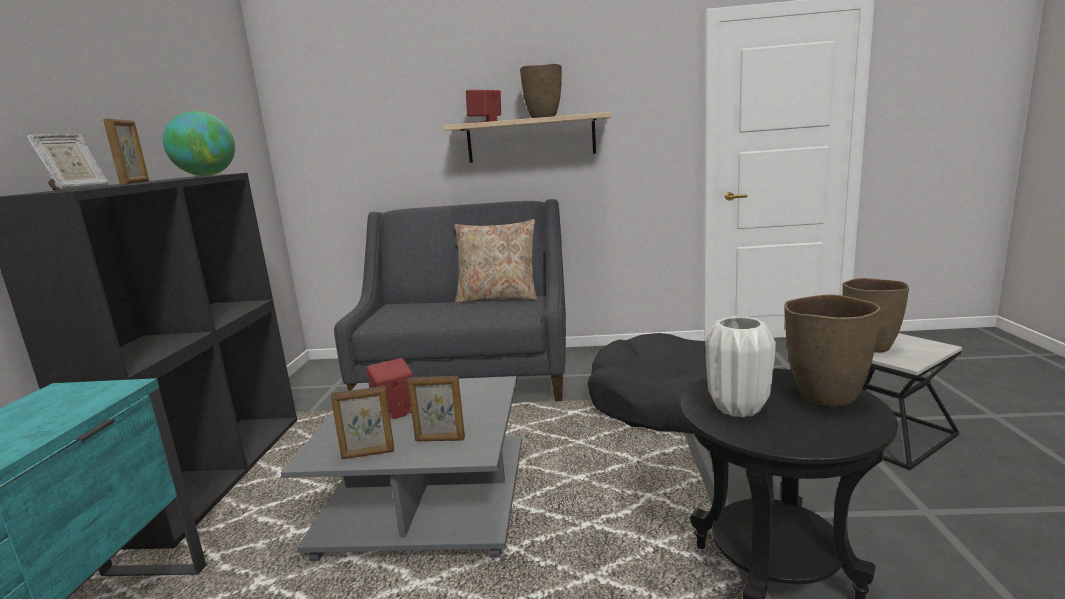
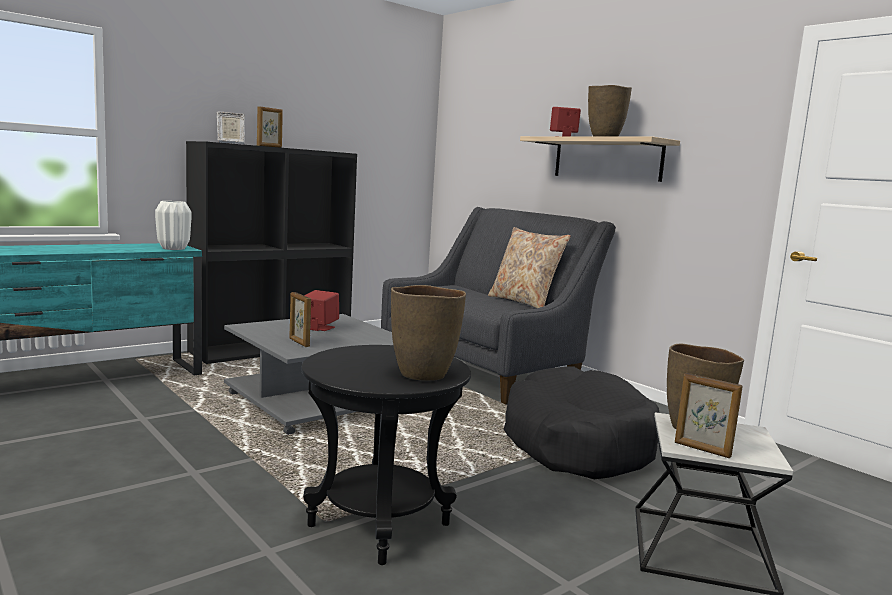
camera: 45 degrees right, 5 degrees down
globe [163,111,235,176] -> none
picture frame [331,386,394,459] -> picture frame moved to [675,373,743,459]
white vase [705,316,776,417] -> white vase moved to [155,201,191,250]

